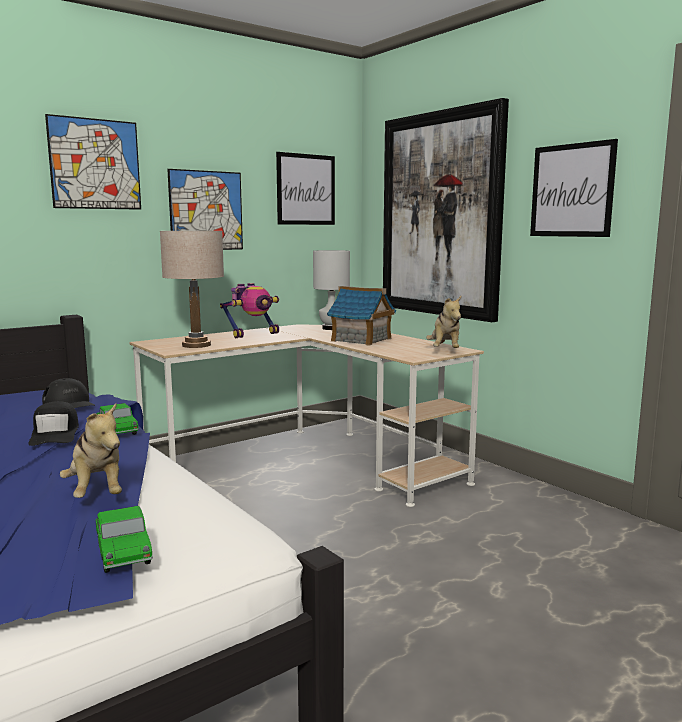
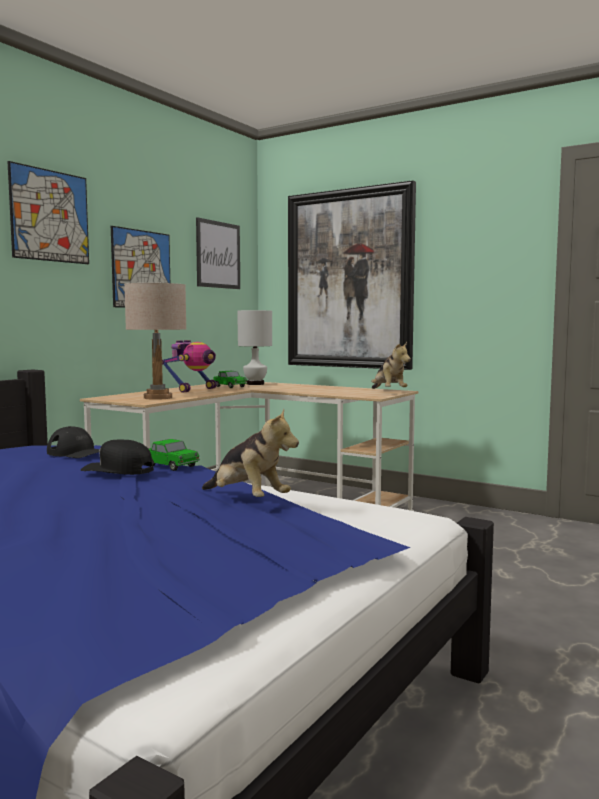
camera: 20 degrees left, 5 degrees down
black cap [29,401,79,446] -> black cap turned 150 degrees clockwise [81,439,154,475]
toy car [96,506,153,573] -> toy car moved to [213,371,247,388]
toy house [327,286,396,346] -> none
picture [530,139,618,237] -> none

